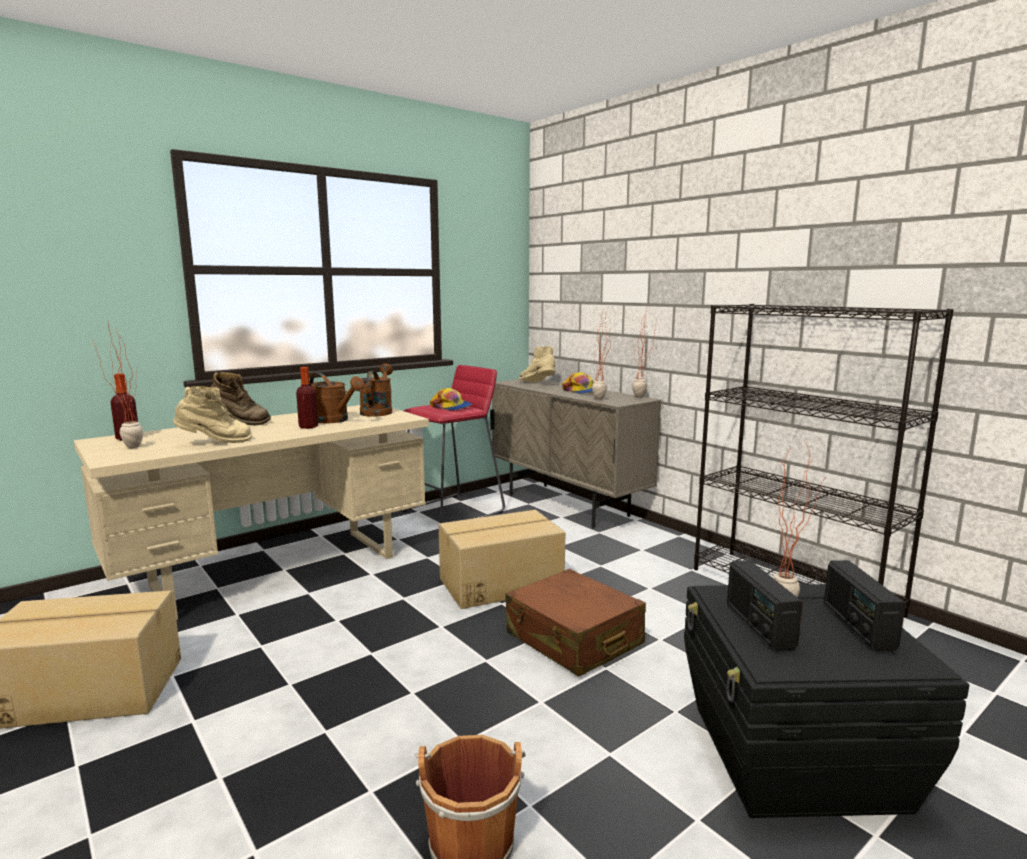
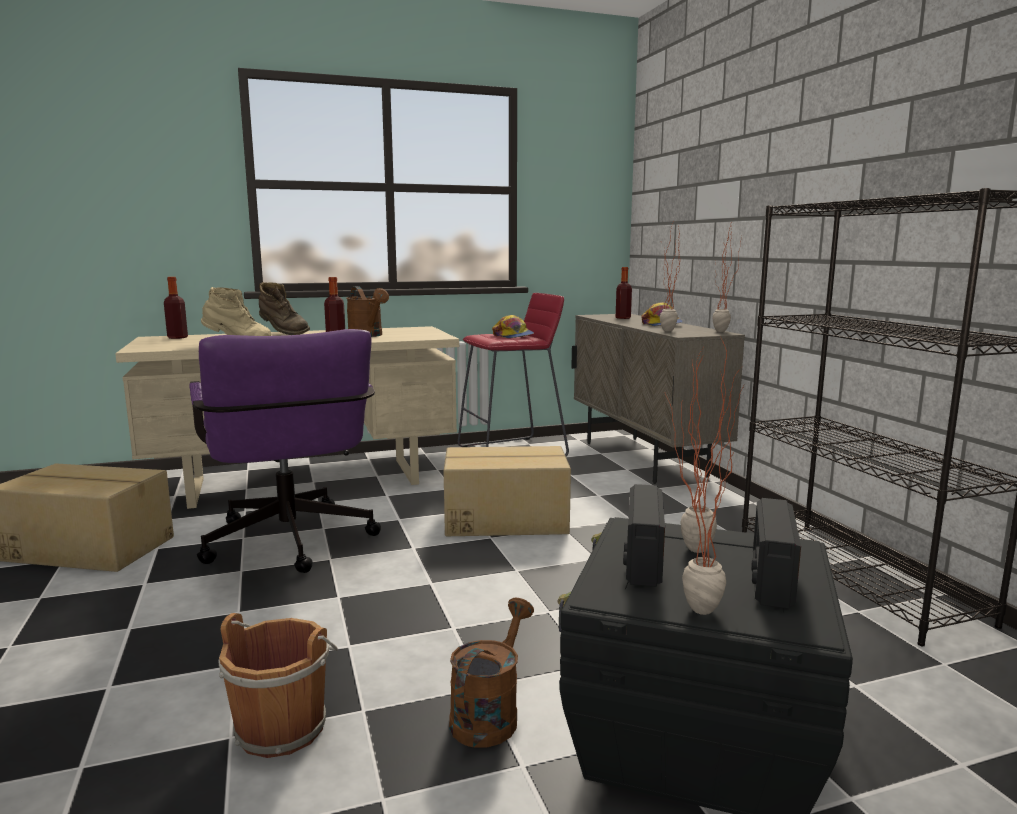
camera: 20 degrees right, 0 degrees up
potted plant [92,321,143,448] -> potted plant moved to [665,354,735,615]
brown watering can [360,363,393,417] -> brown watering can moved to [449,598,534,748]
brown suitcase [505,569,646,677] -> none
beige boot [519,346,555,382] -> bottle [616,267,632,319]
none -> purple office chair [189,329,381,573]

